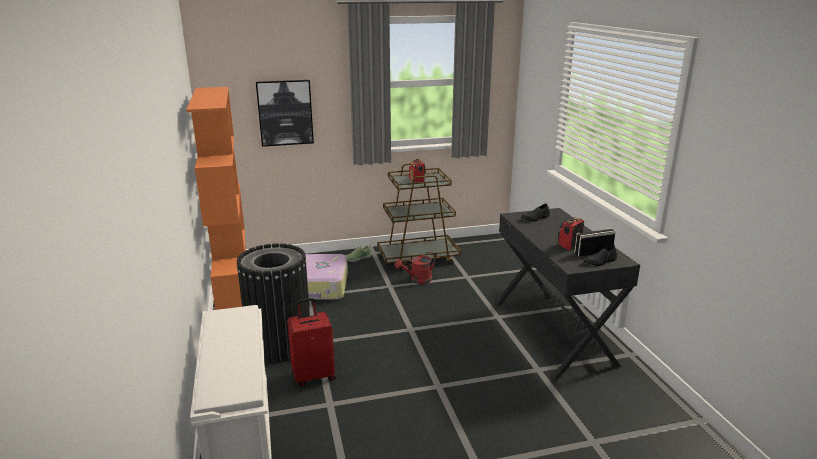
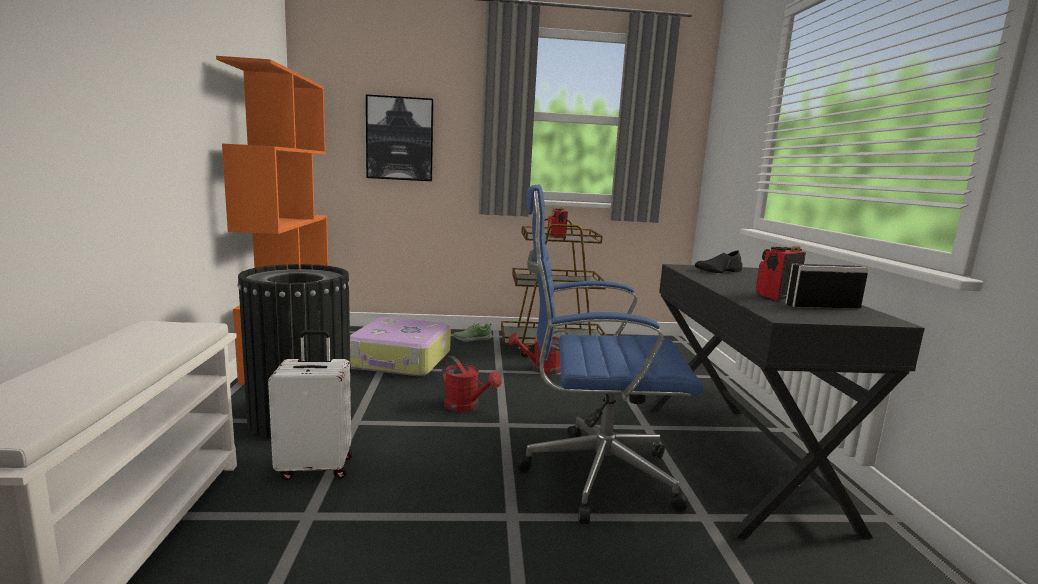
camera: 10 degrees right, 10 degrees down
red suitcase [287,298,336,387] -> white suitcase [268,330,352,480]
black shoe [584,244,617,266] -> none
none -> red watering can [442,356,502,412]
none -> blue office chair [516,184,704,524]

